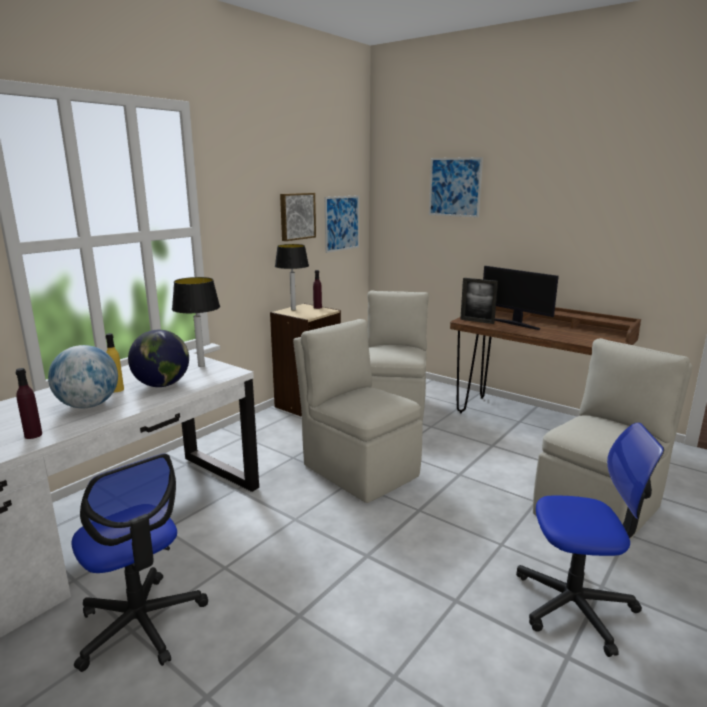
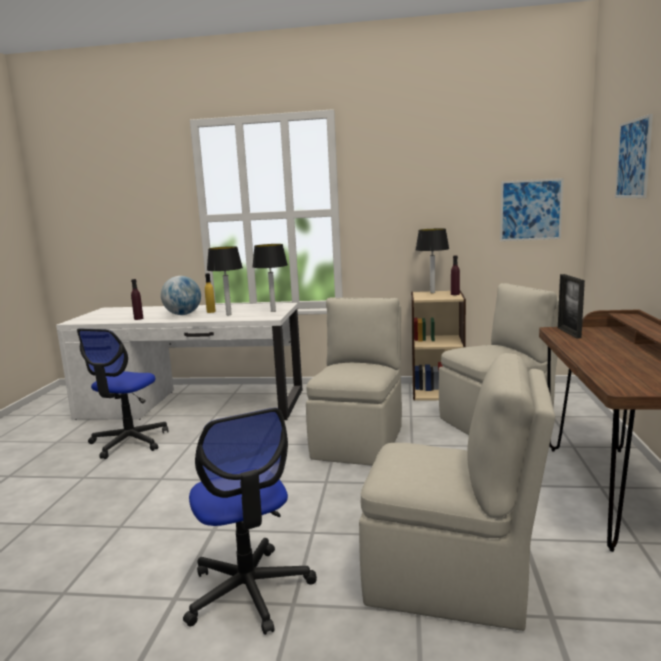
camera: 60 degrees right, 5 degrees down
globe [128,330,189,387] -> table lamp [207,246,243,315]
picture [280,193,316,241] -> none
monitor [483,266,559,330] -> none

